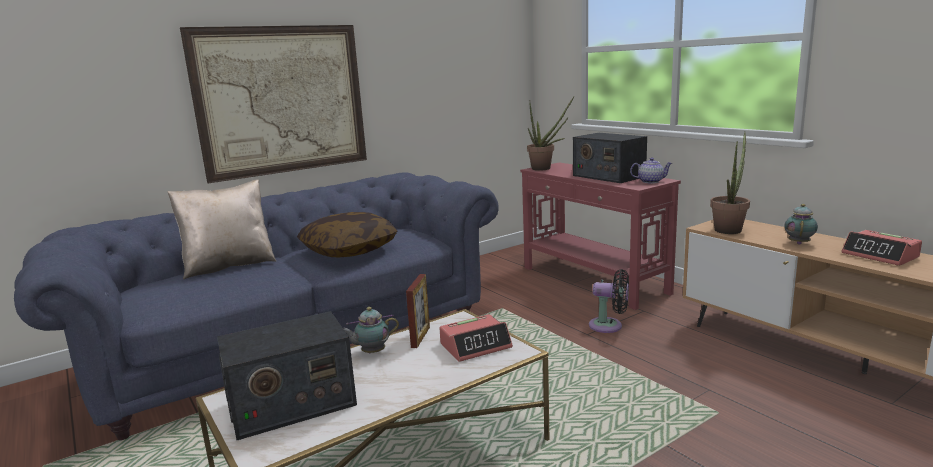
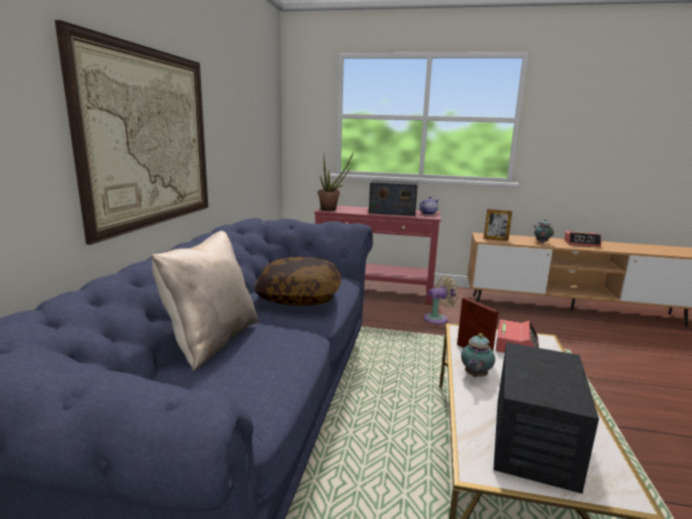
camera: 45 degrees left, 0 degrees up
black fan [589,269,629,333] -> beige fan [424,276,459,324]
potted plant [710,131,750,234] -> picture frame [484,209,512,241]

